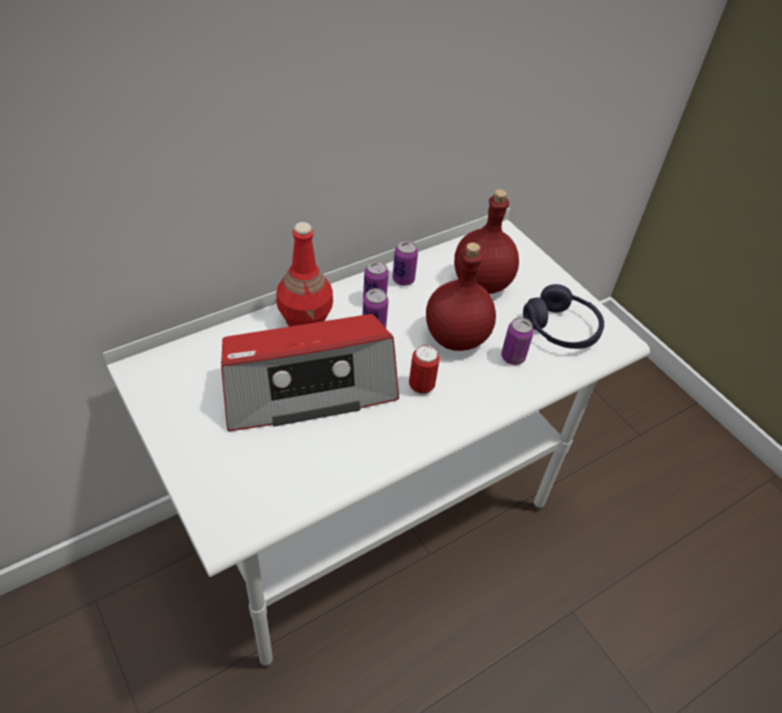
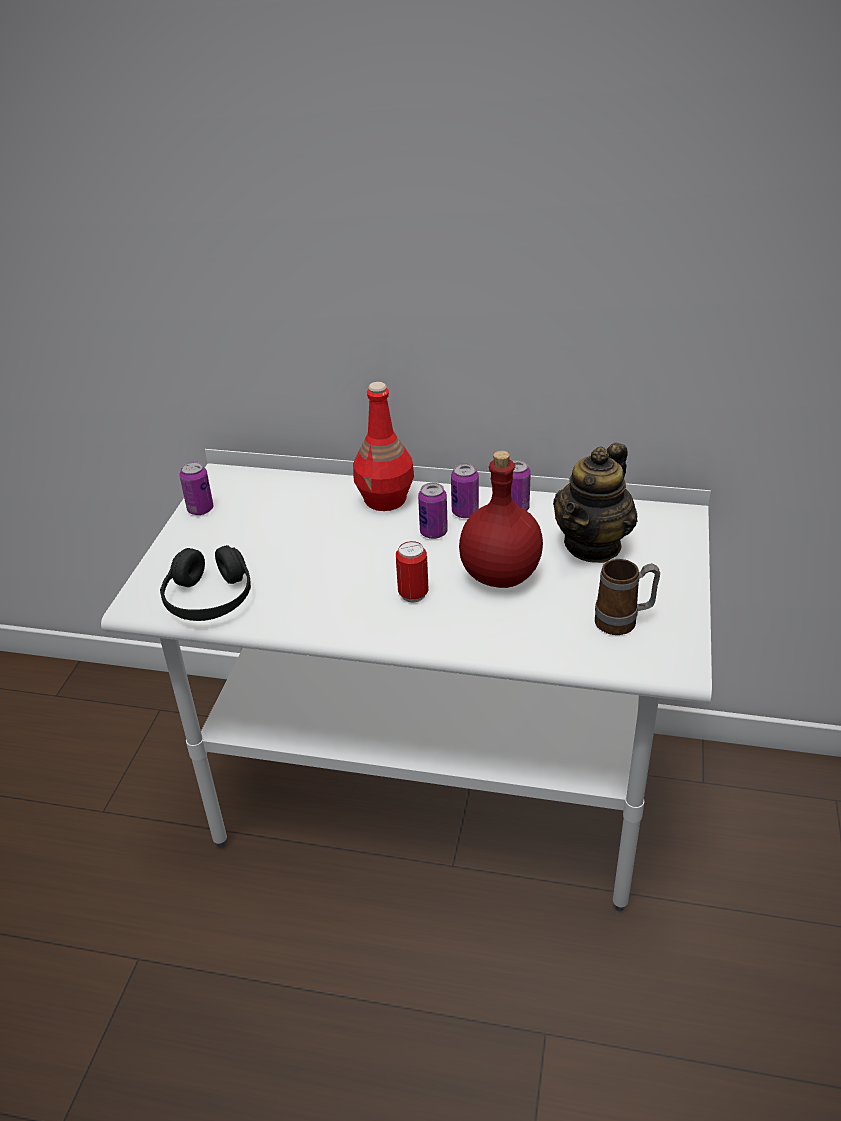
camera: 50 degrees right, 10 degrees down
radio [221,314,399,431] -> none
red bottle [454,189,519,294] -> teapot [553,442,638,563]
can [501,317,534,365] -> can moved to [180,461,213,515]
purple headphones [523,284,604,349] -> mug [595,559,660,635]
none -> black headphones [160,545,251,621]

